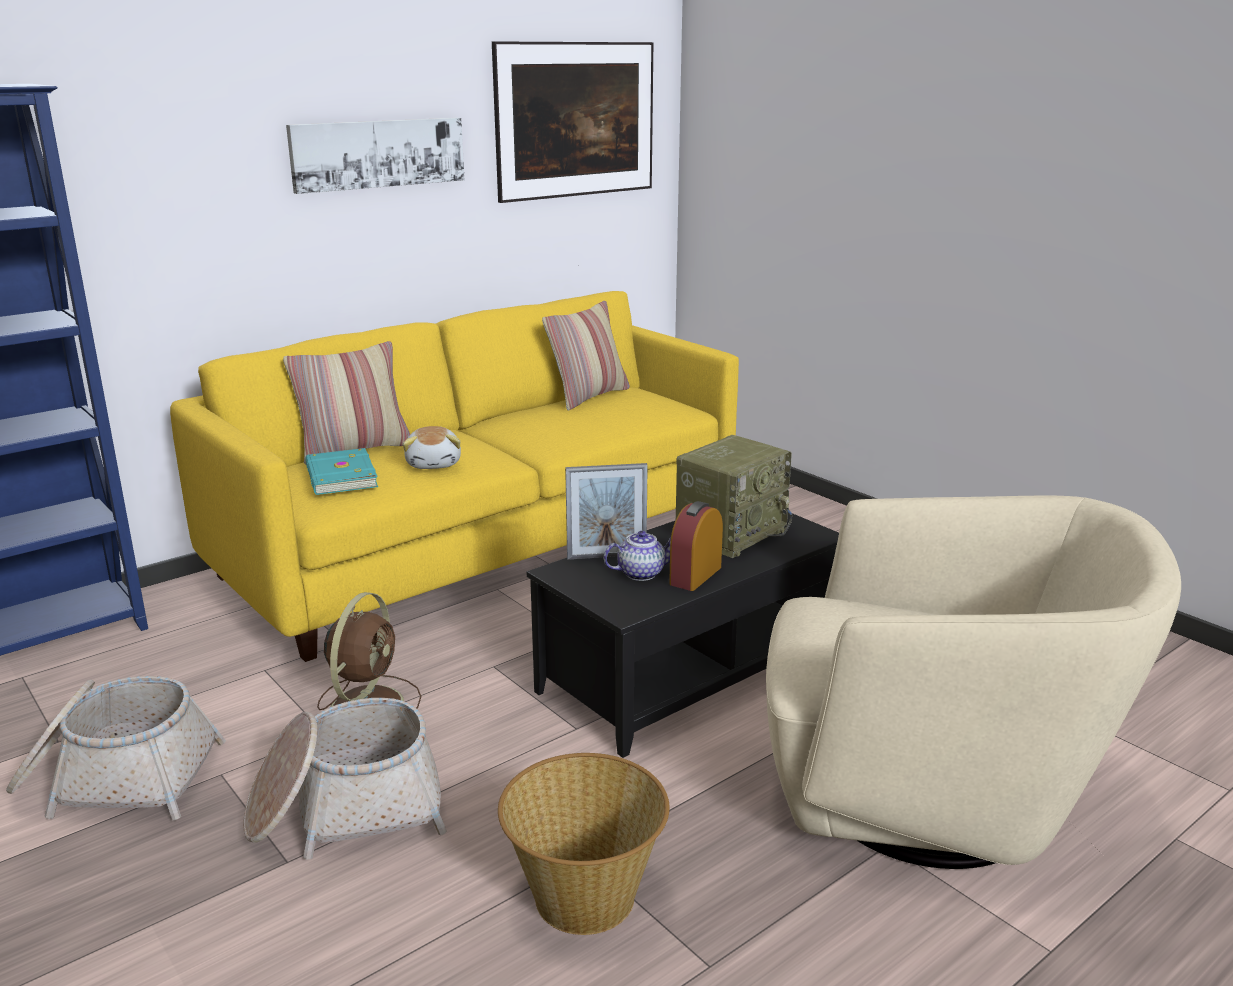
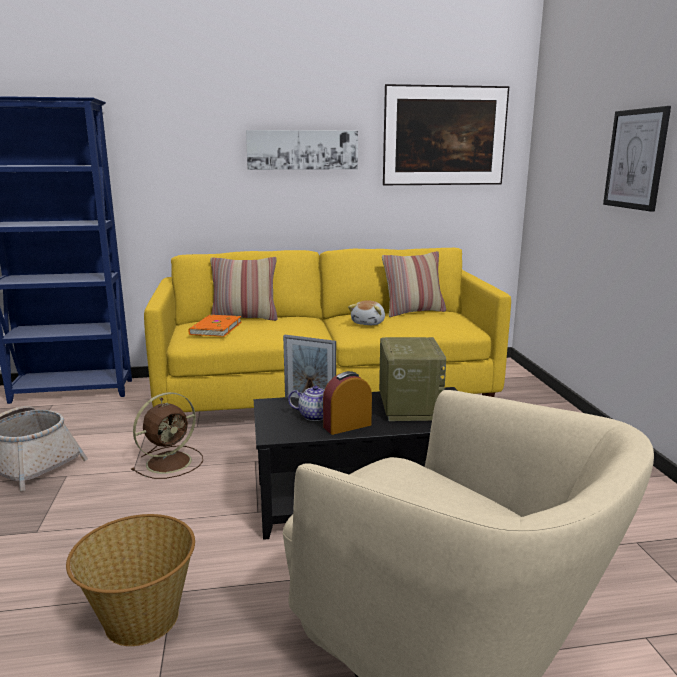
camera: 30 degrees right, 5 degrees down
basket [243,698,447,859] -> none
turquoise book [305,448,378,495] -> orange book [188,315,242,337]
plush toy [403,426,461,469] -> plush toy moved to [348,300,385,325]
radio [676,435,793,558] -> radio turned 75 degrees counterclockwise [379,337,446,421]
none -> picture [603,106,671,212]

